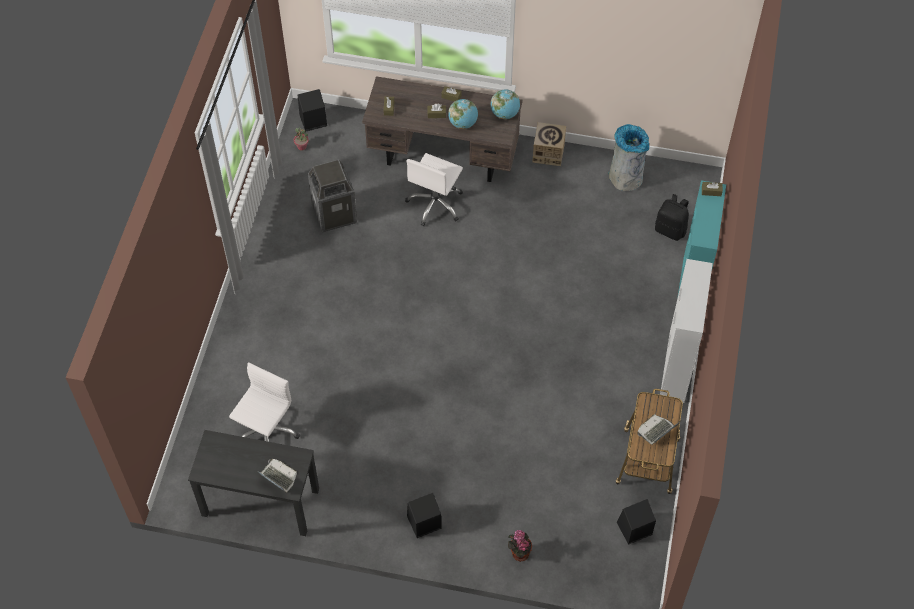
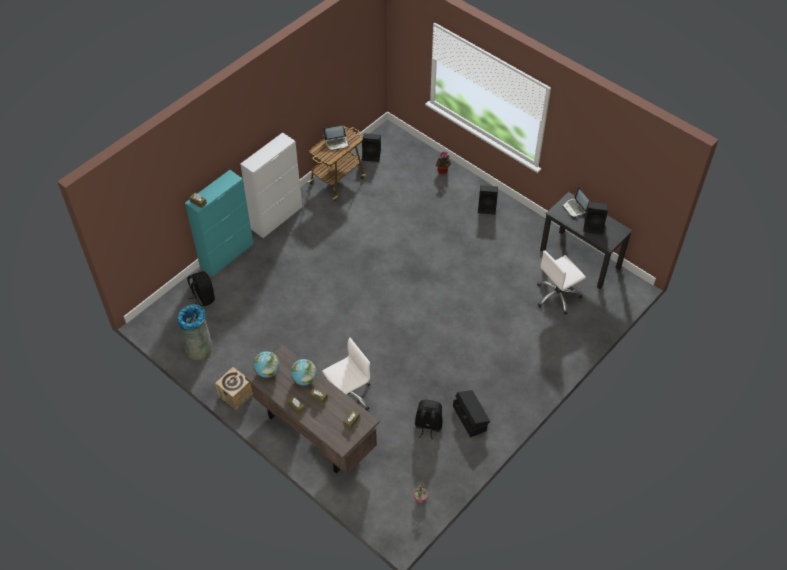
camera: 150 degrees left, 5 degrees down
black speaker [298,89,327,132] -> black speaker moved to [583,202,608,235]
trash can [308,160,357,232] -> black backpack [415,400,442,439]
none -> black storage box [453,390,490,438]

